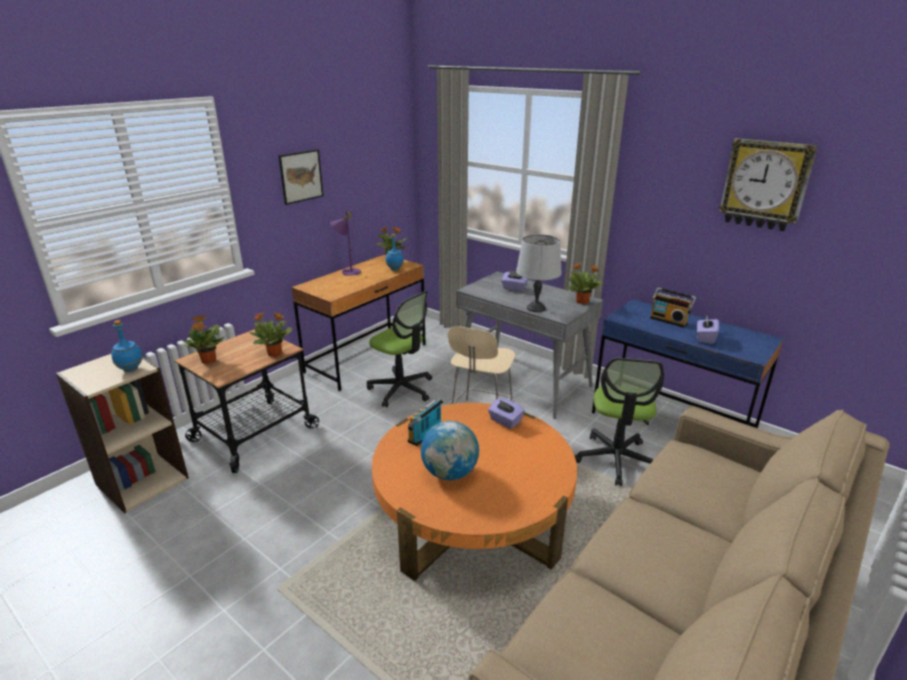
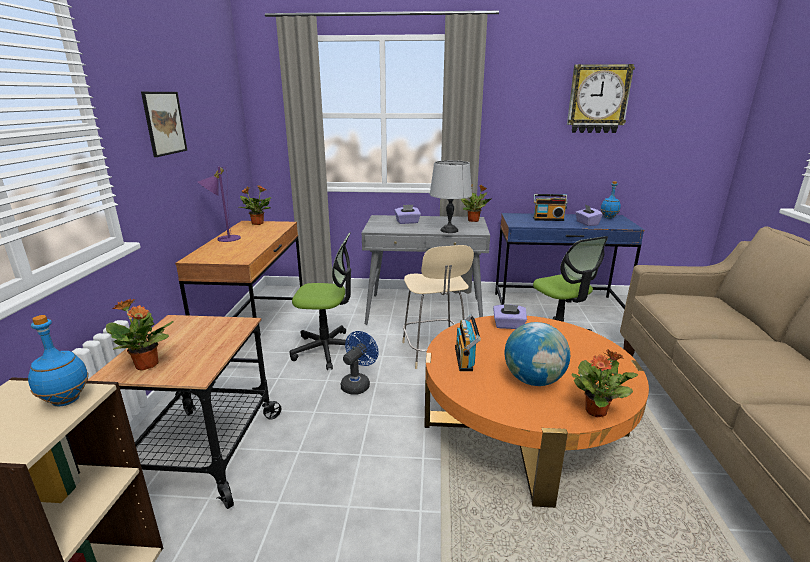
camera: 35 degrees left, 5 degrees down
potted plant [250,312,293,357] -> potted plant moved to [571,350,638,418]
blue bottle [386,234,404,271] -> blue bottle moved to [600,181,621,219]
none -> blue fan [341,331,378,394]

